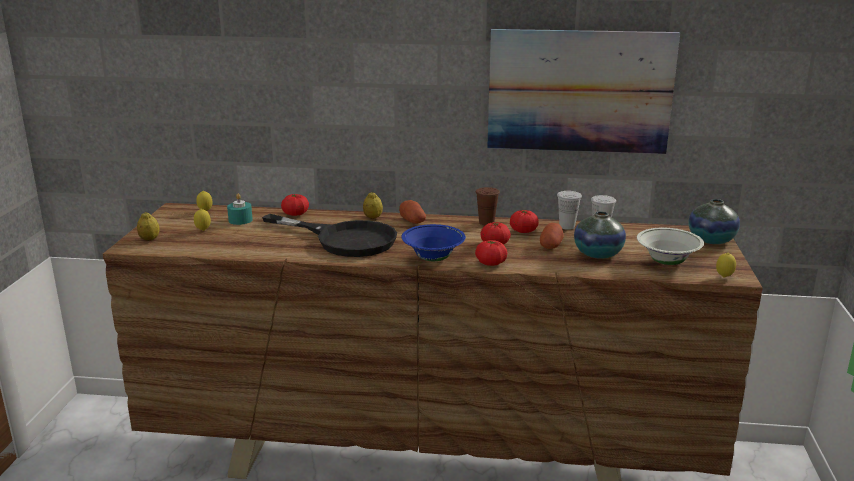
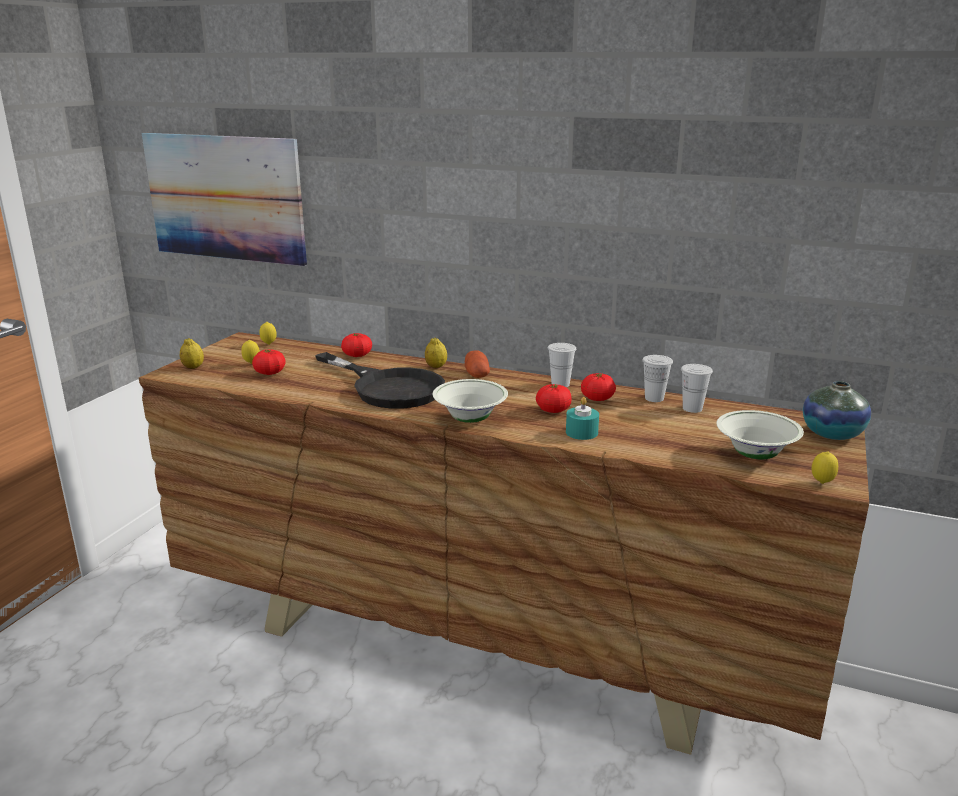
camera: 15 degrees right, 0 degrees up
turquoise candle [227,194,253,225] -> turquoise candle moved to [566,397,599,440]
blue bowl [401,224,466,261] -> white bowl [433,379,508,423]
tomato [475,240,507,266] -> tomato moved to [252,349,286,375]
brown cup [476,187,500,225] -> white cup [548,343,576,387]
picture [487,29,680,154] -> picture moved to [142,133,307,266]
potato [540,223,563,249] -> none
vase [574,211,626,259] -> none

